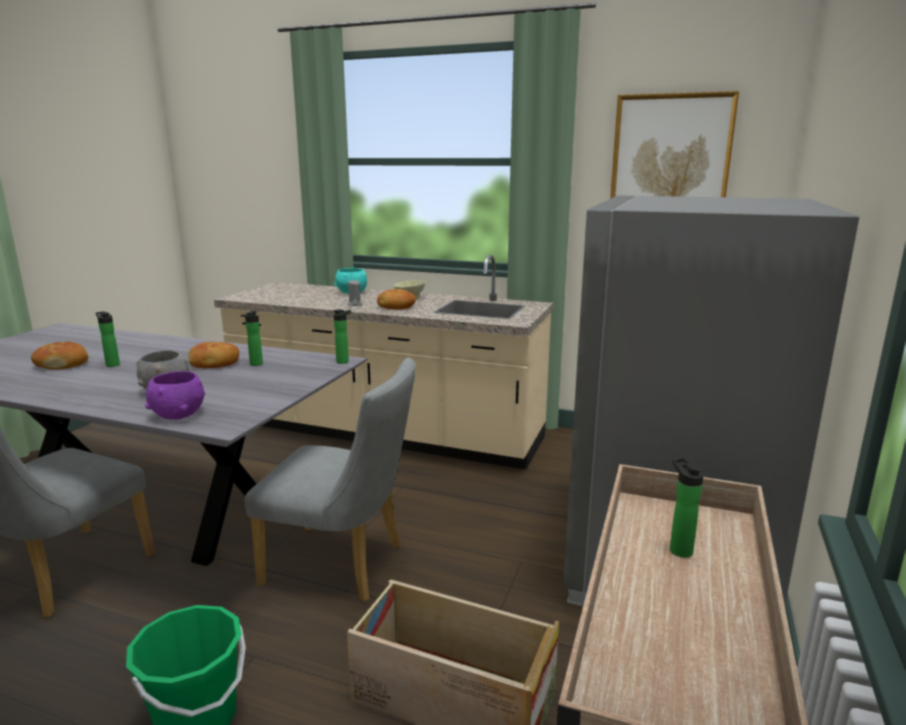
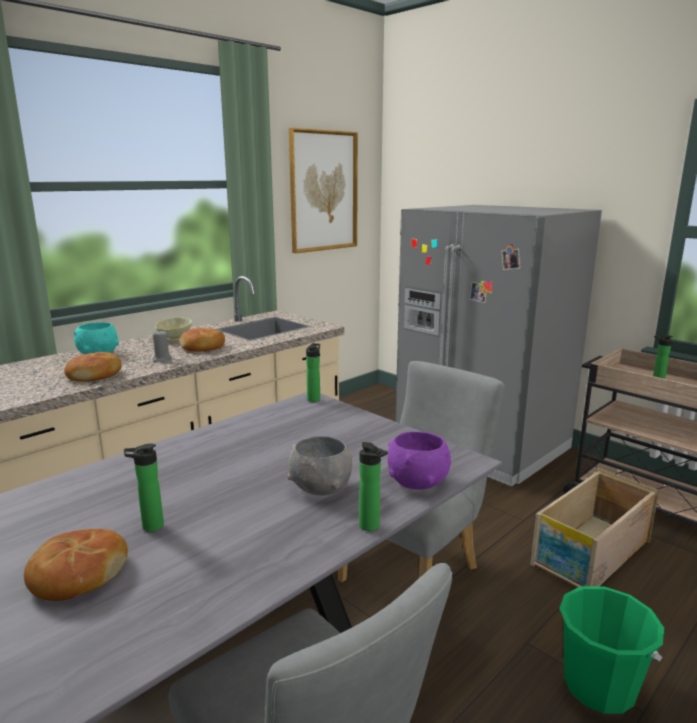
camera: 65 degrees left, 0 degrees up
bread [188,342,239,368] -> bread moved to [64,352,122,381]
bottle [241,310,263,366] -> bottle moved to [359,442,388,531]

